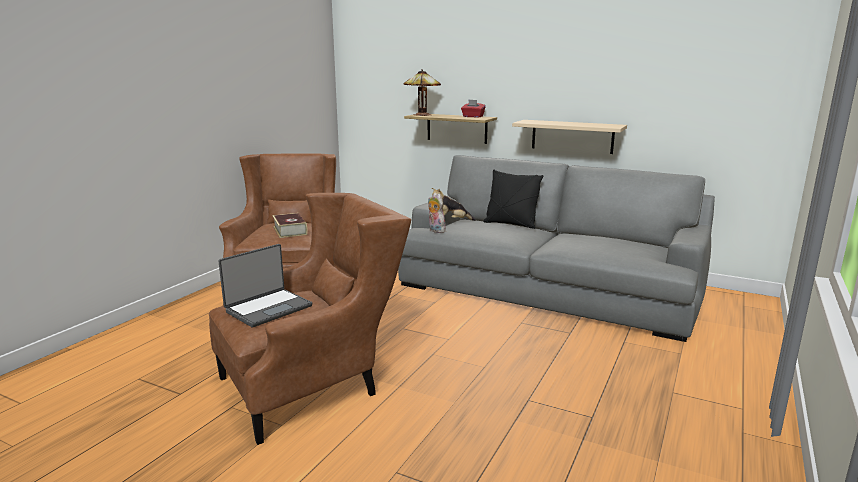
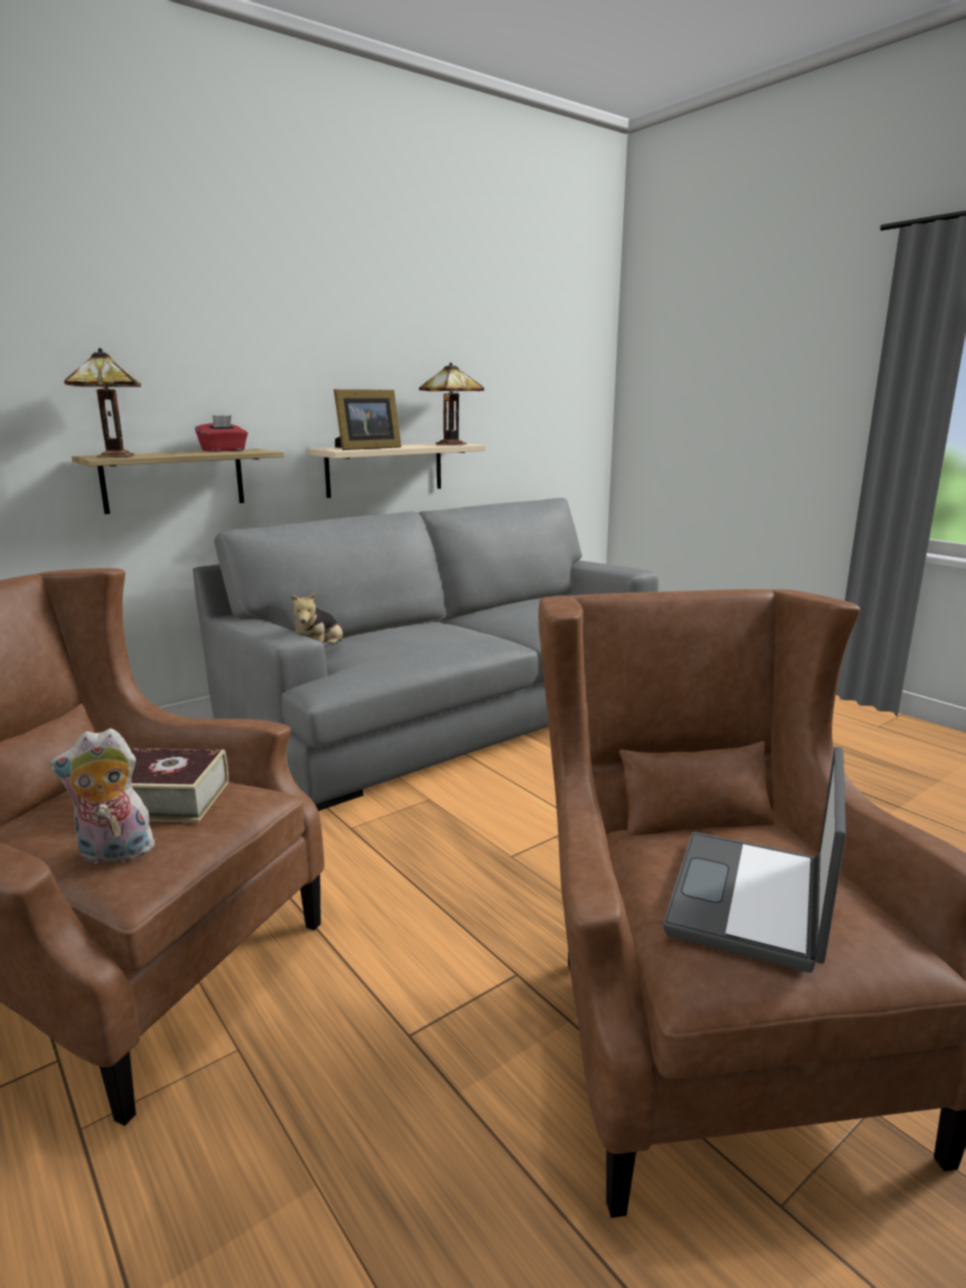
camera: 65 degrees left, 0 degrees up
laptop [218,244,312,327] -> laptop turned 135 degrees counterclockwise [663,747,846,973]
plush toy [428,193,446,233] -> plush toy moved to [50,728,158,864]
black pillow [483,169,544,229] -> none
none -> picture frame [334,389,401,450]
none -> table lamp [419,362,484,445]

